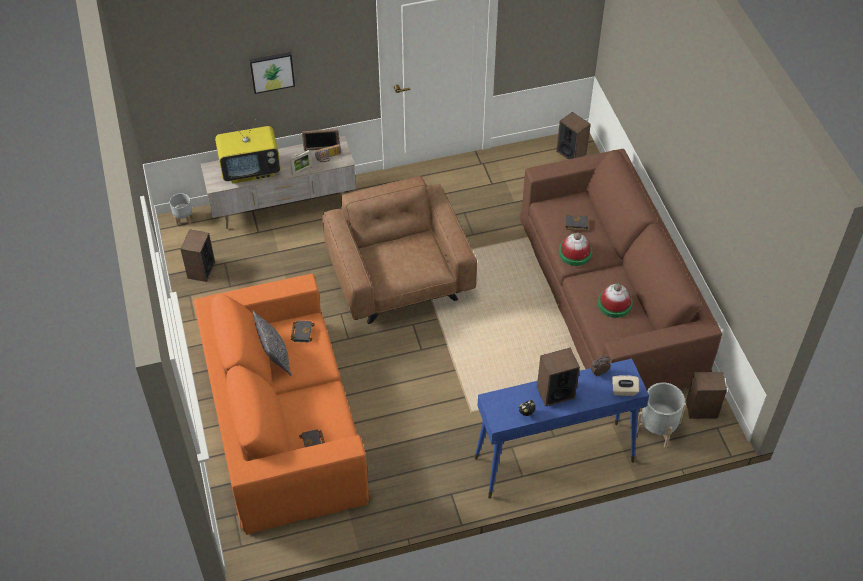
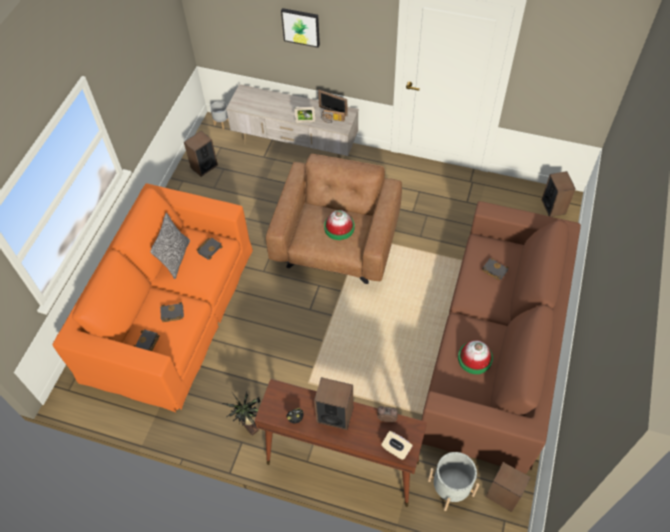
camera: 35 degrees right, 5 degrees up
television [215,119,281,183] -> none
blue console table [475,358,649,499] -> brown console table [254,379,427,507]
hat [559,232,592,266] -> hat moved to [324,210,354,240]
none -> black book [160,302,184,322]
none -> potted plant [222,391,260,436]

